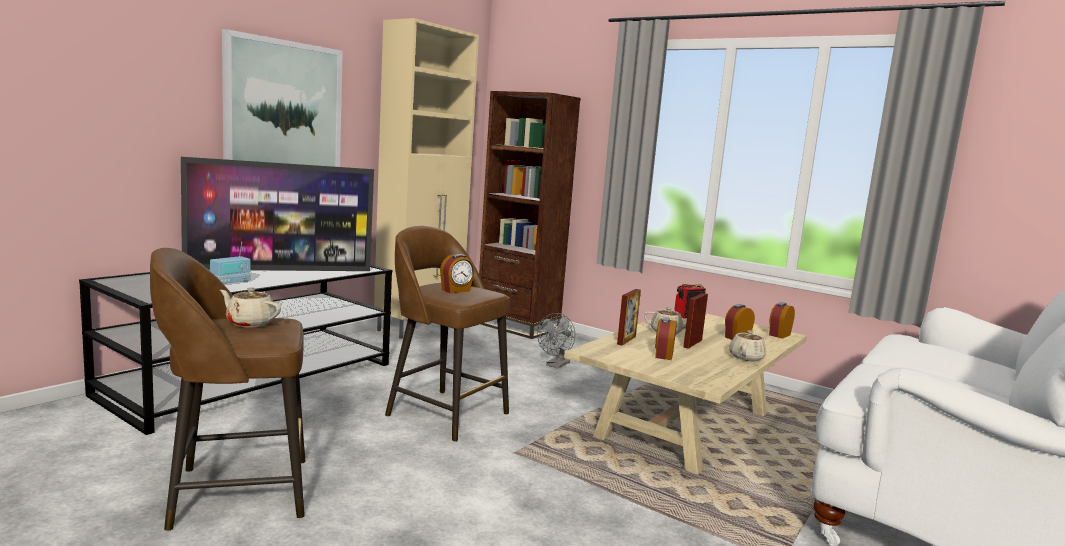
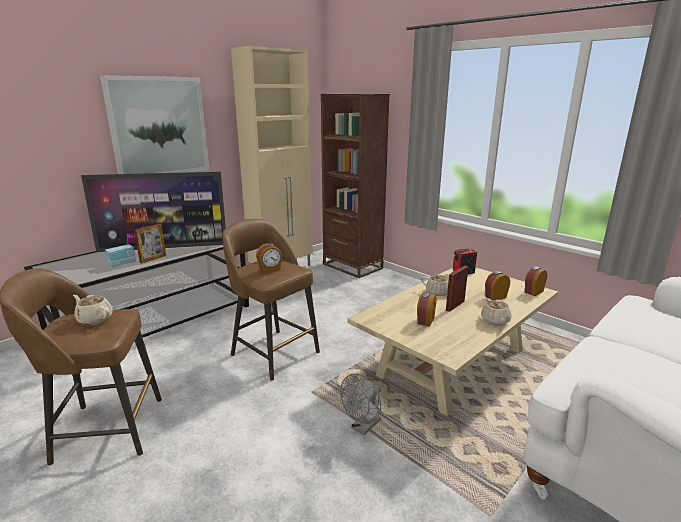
camera: 10 degrees right, 10 degrees up
grey fan [537,313,576,368] -> grey fan moved to [340,374,381,435]
picture frame [617,289,641,345] -> picture frame moved to [134,224,166,263]
beige teapot [729,330,766,361] -> beige teapot turned 135 degrees clockwise [481,298,511,325]

